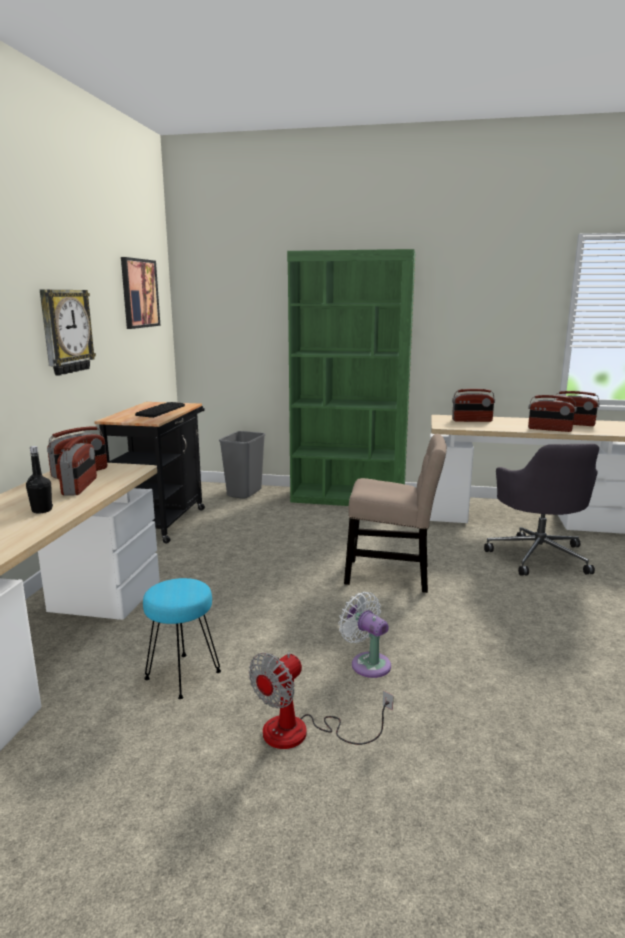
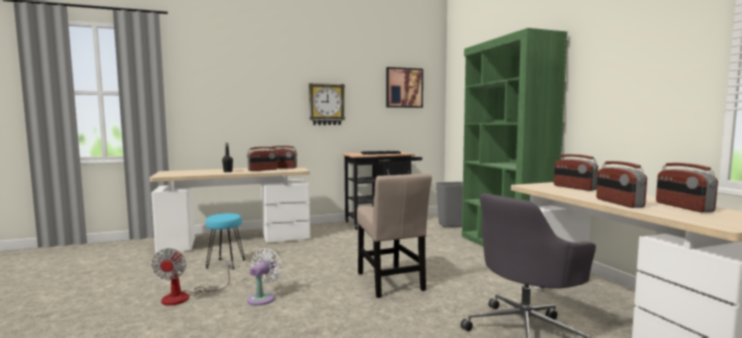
camera: 60 degrees right, 10 degrees down
fan [249,652,393,749] -> fan turned 105 degrees counterclockwise [152,248,233,305]

